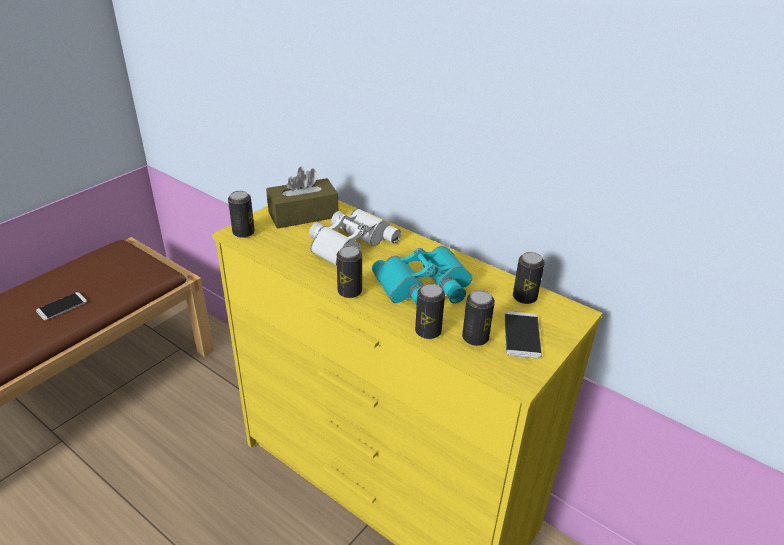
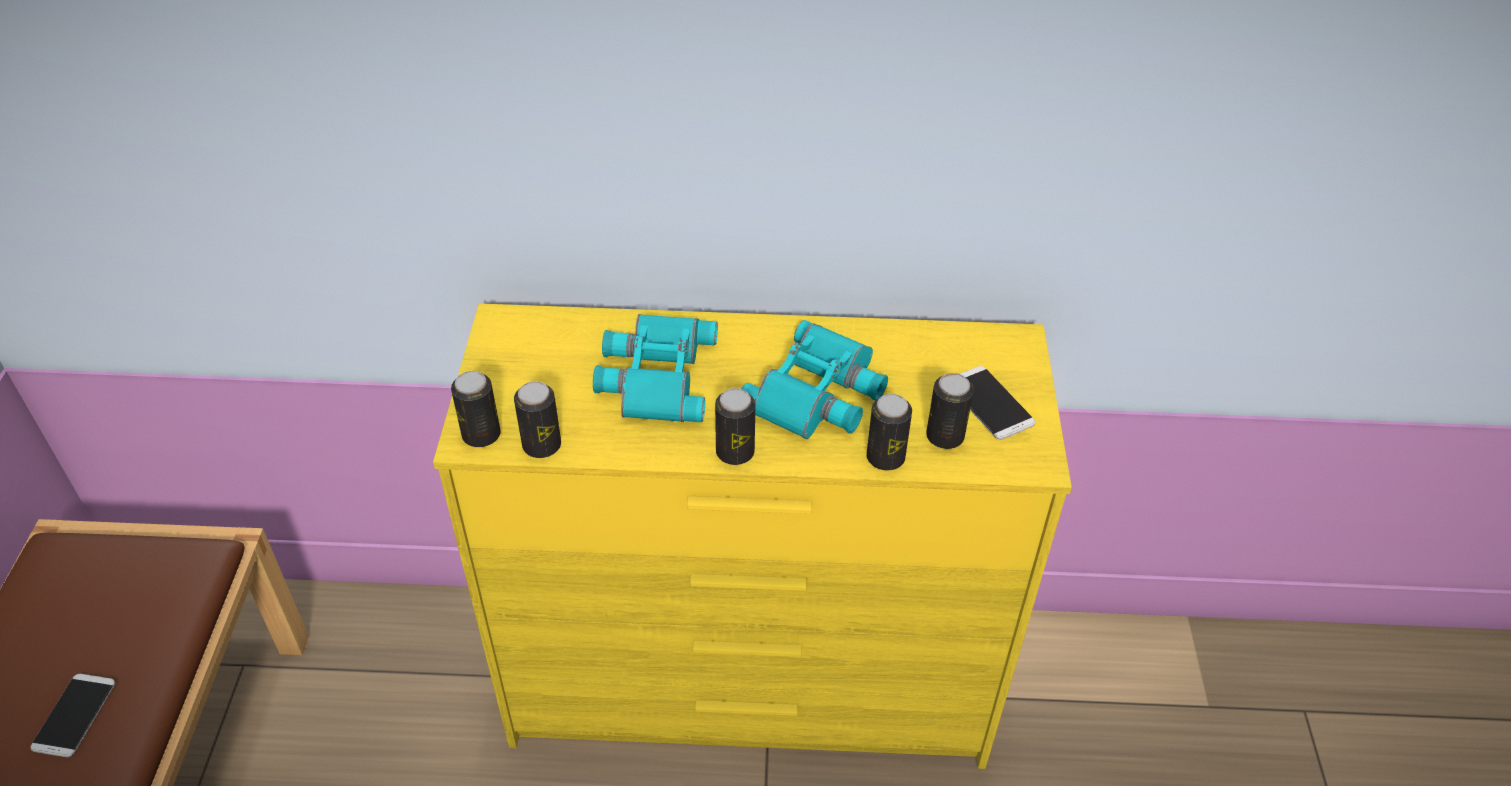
camera: 35 degrees left, 10 degrees up
brown tissue box [266,167,338,229] -> none
white binoculars [309,208,401,266] -> turquoise binoculars [593,314,718,422]
can [513,252,545,304] -> can moved to [514,381,561,458]

